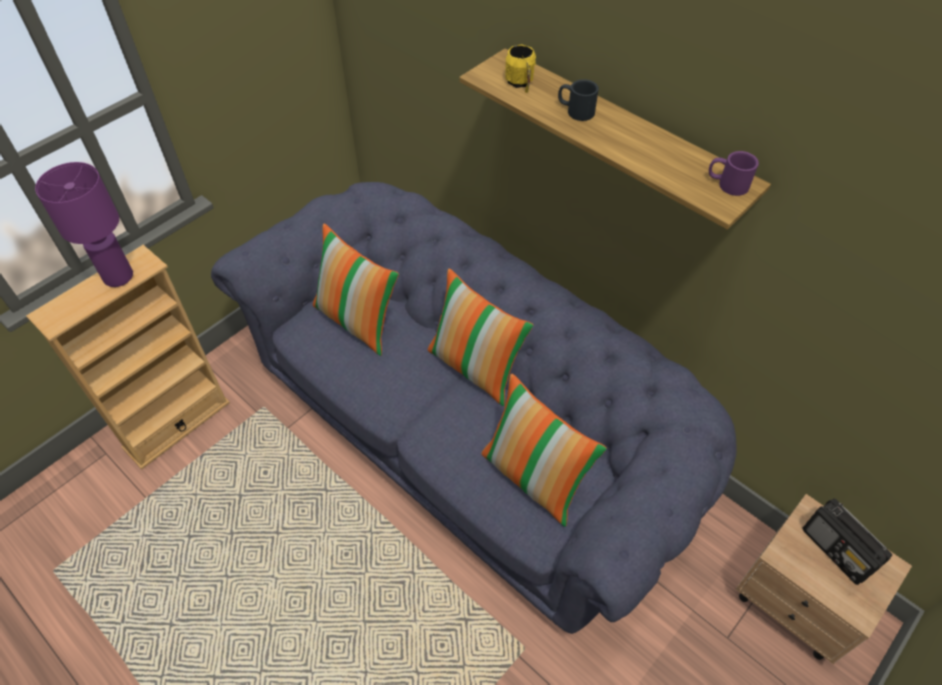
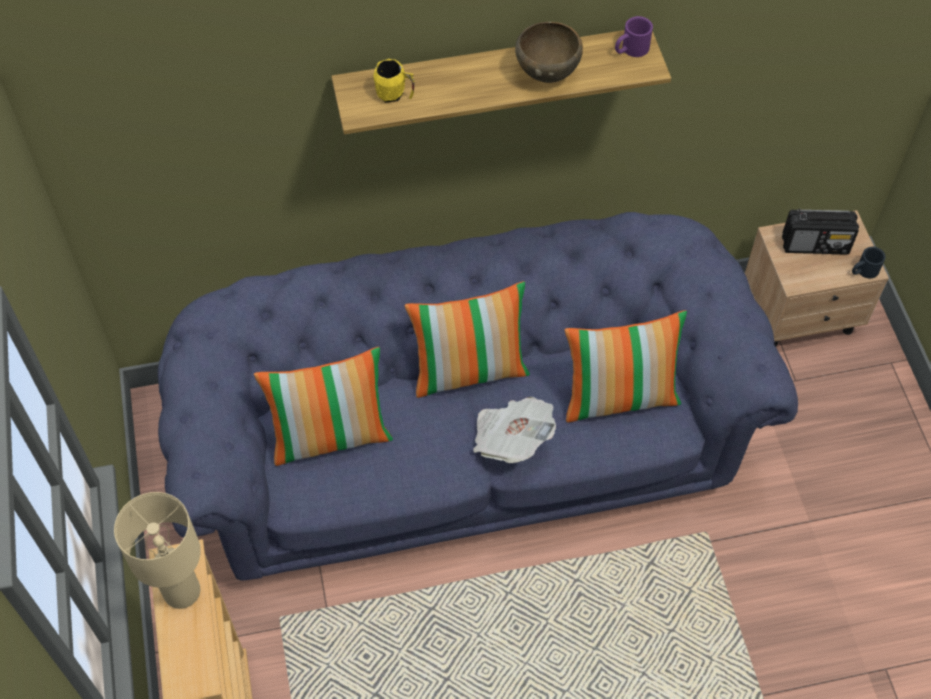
camera: 55 degrees left, 5 degrees up
purple table lamp [35,162,133,287] -> beige table lamp [114,492,201,609]
black mug [558,79,599,121] -> black mug moved to [852,247,886,278]
none -> newspaper [473,397,556,463]
none -> brown bowl [515,22,583,83]

